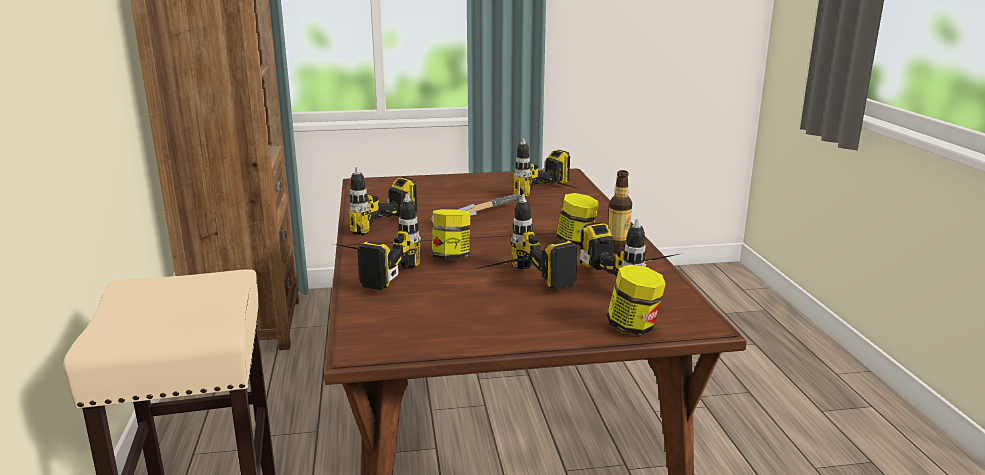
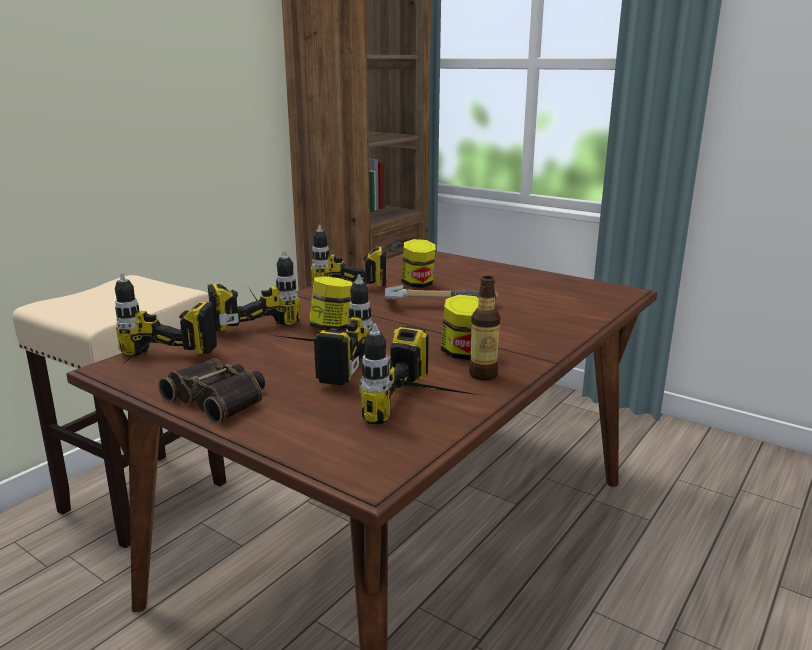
camera: 45 degrees right, 0 degrees up
power drill [514,138,579,197] -> power drill moved to [115,273,217,366]
jar [607,265,666,336] -> jar moved to [401,239,436,288]
none -> binoculars [158,358,265,424]

